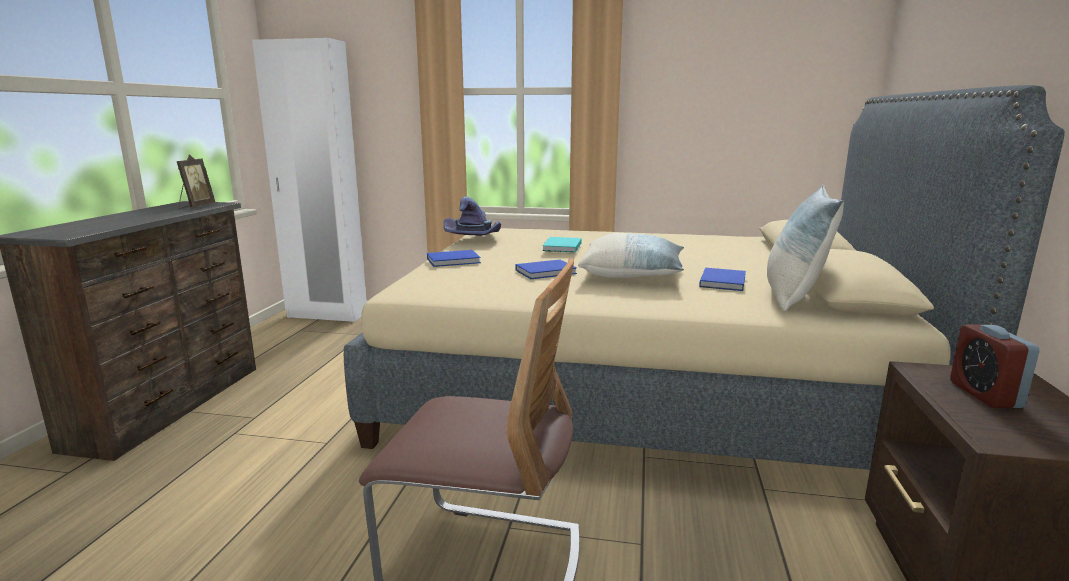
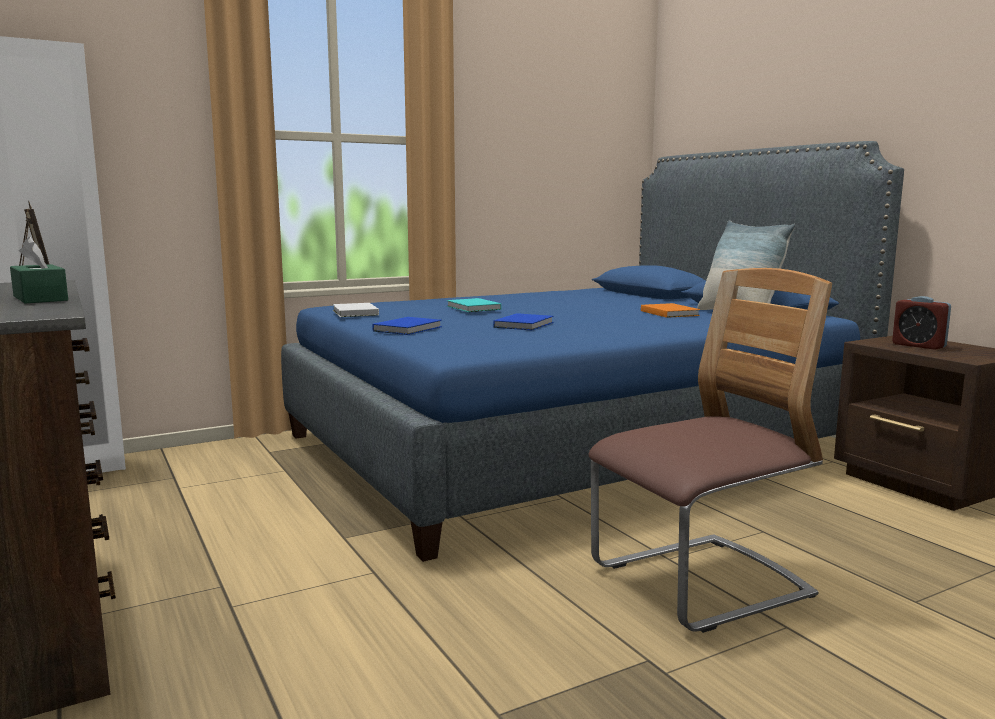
camera: 40 degrees left, 5 degrees down
beige bed [344,85,1065,470] -> blue bed [281,141,904,562]
purple hat [443,197,501,236] -> white book [333,303,379,317]
pillow [578,233,684,278] -> none
blue book [699,268,746,291] -> orange book [641,303,700,318]
none -> green tissue box [10,237,68,304]

